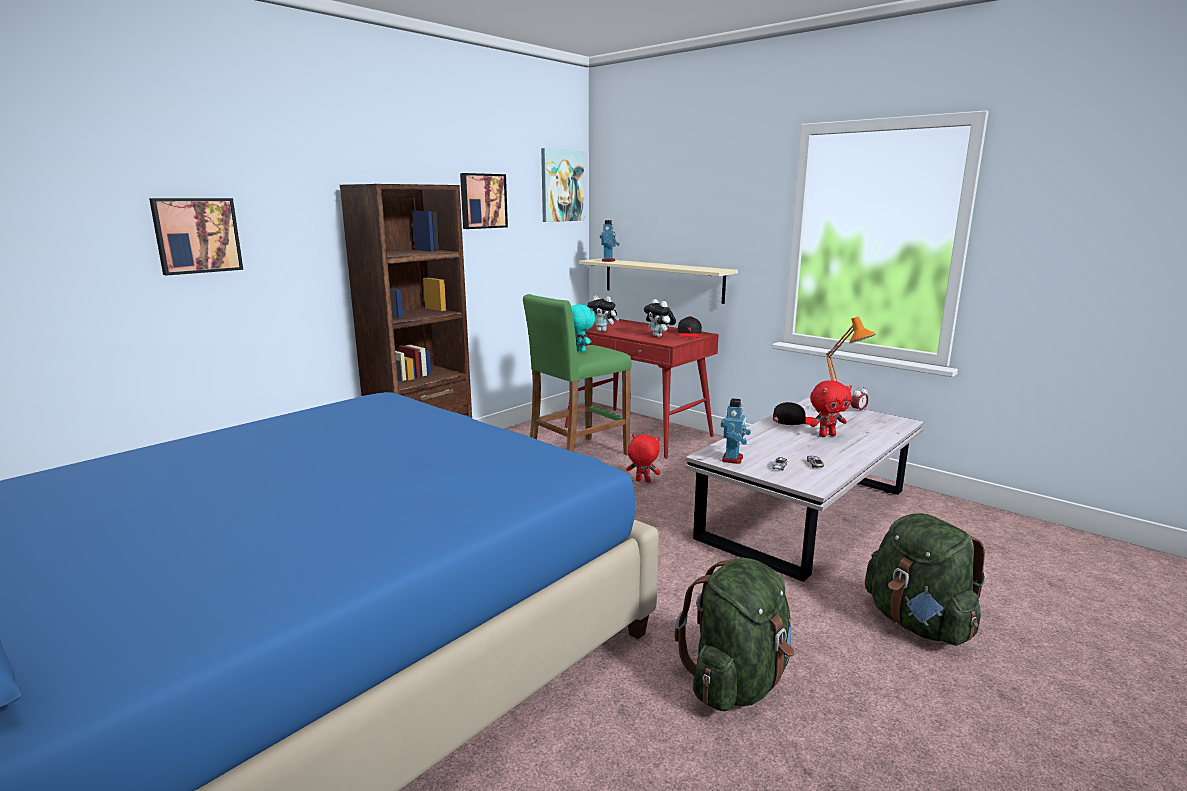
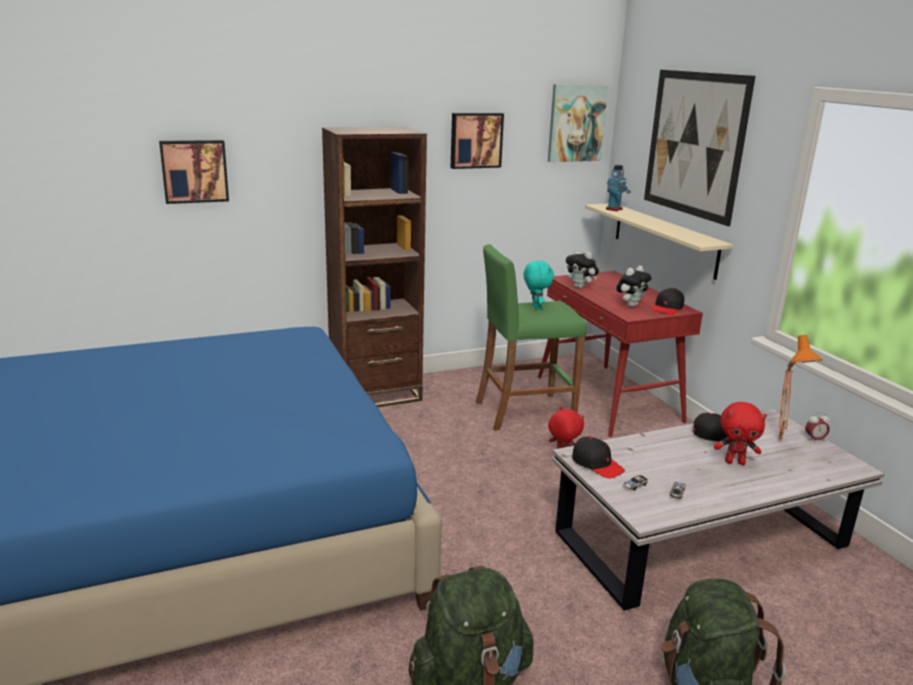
camera: 25 degrees right, 5 degrees up
plush toy [644,299,676,337] -> plush toy turned 120 degrees counterclockwise [616,266,652,307]
toy robot [721,398,751,464] -> black cap [572,436,625,479]
none -> picture [644,70,756,226]

